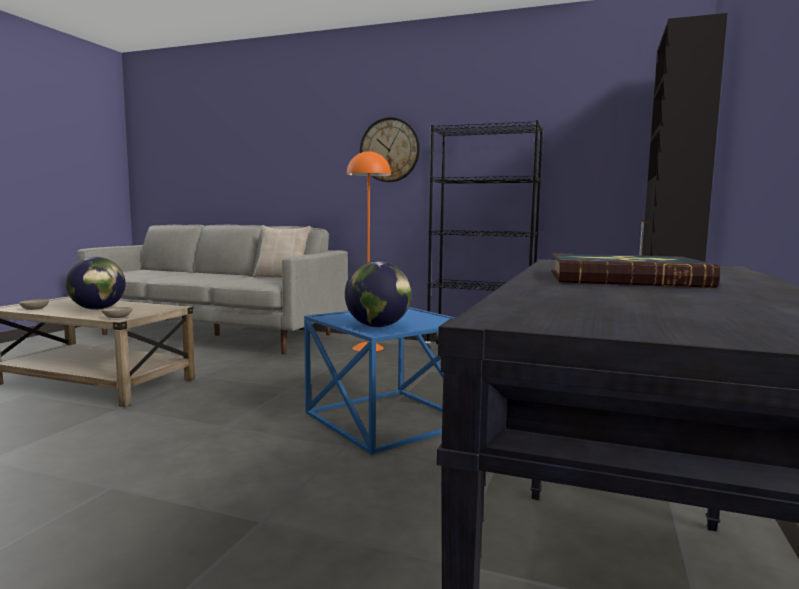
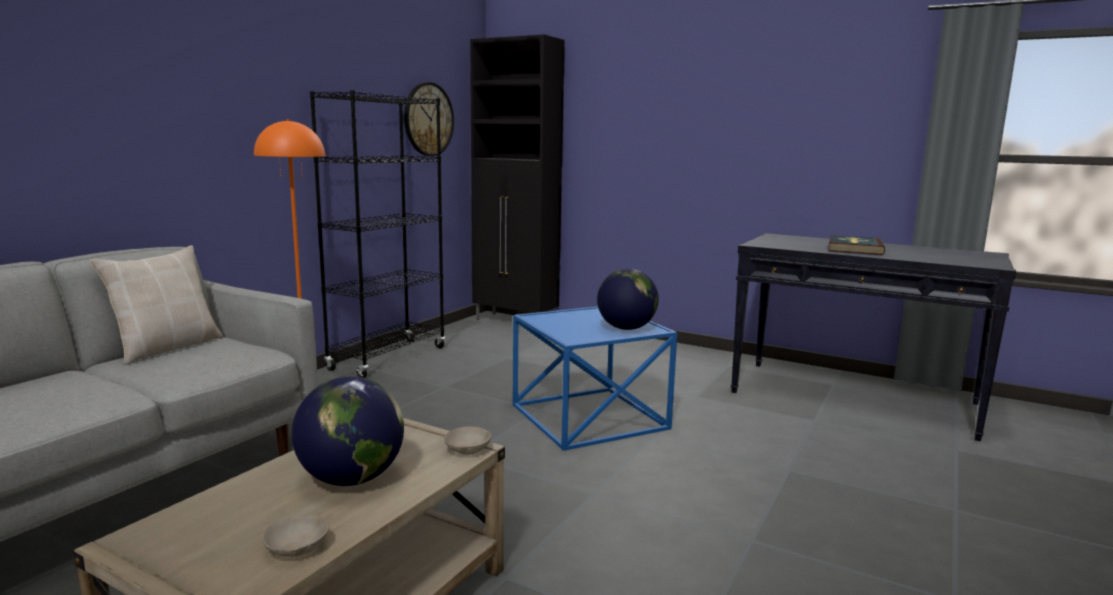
camera: 80 degrees left, 5 degrees up
wall clock [360,117,420,182] -> wall clock moved to [404,82,454,156]

